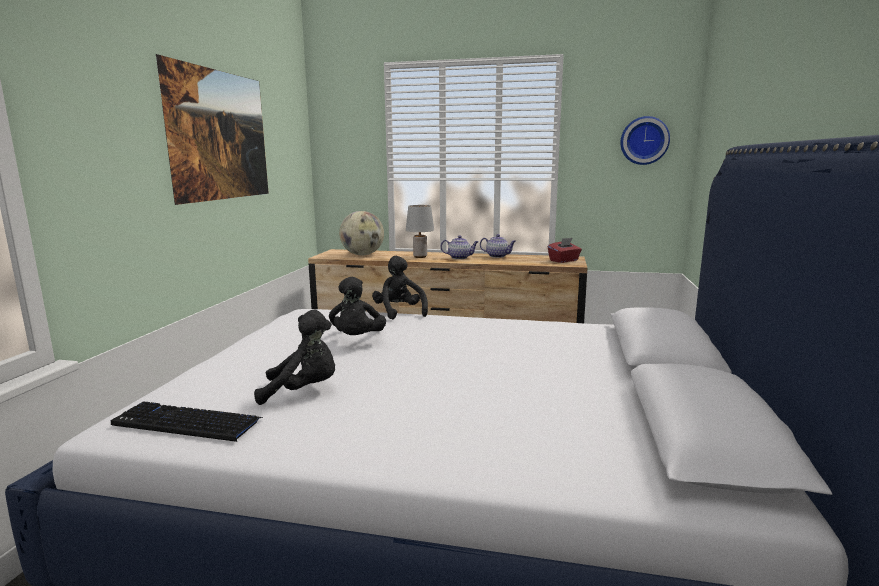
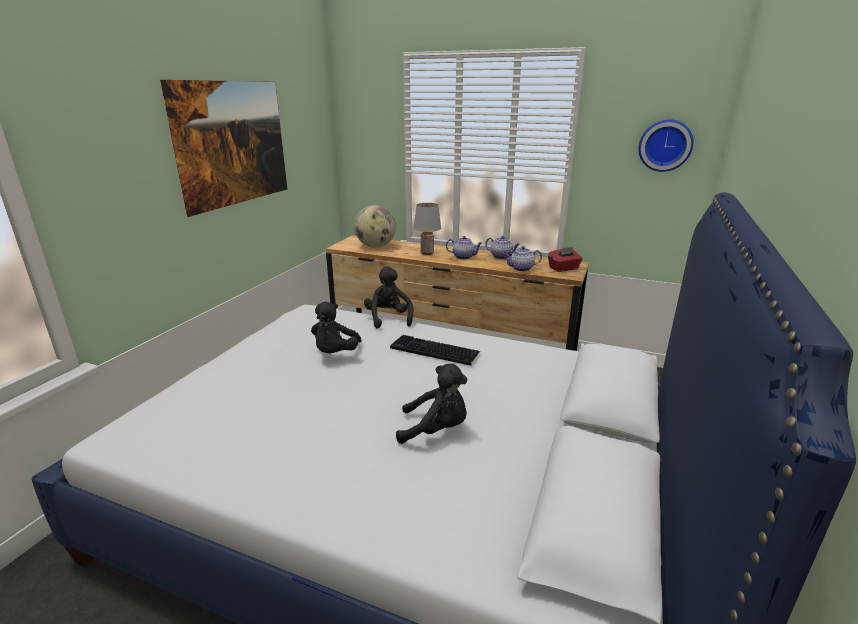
camera: 10 degrees right, 10 degrees up
keyboard [111,401,263,442] -> keyboard moved to [390,335,481,366]
black plush toy [254,310,335,405] -> black plush toy moved to [396,364,467,444]
none -> teapot [504,246,542,272]

